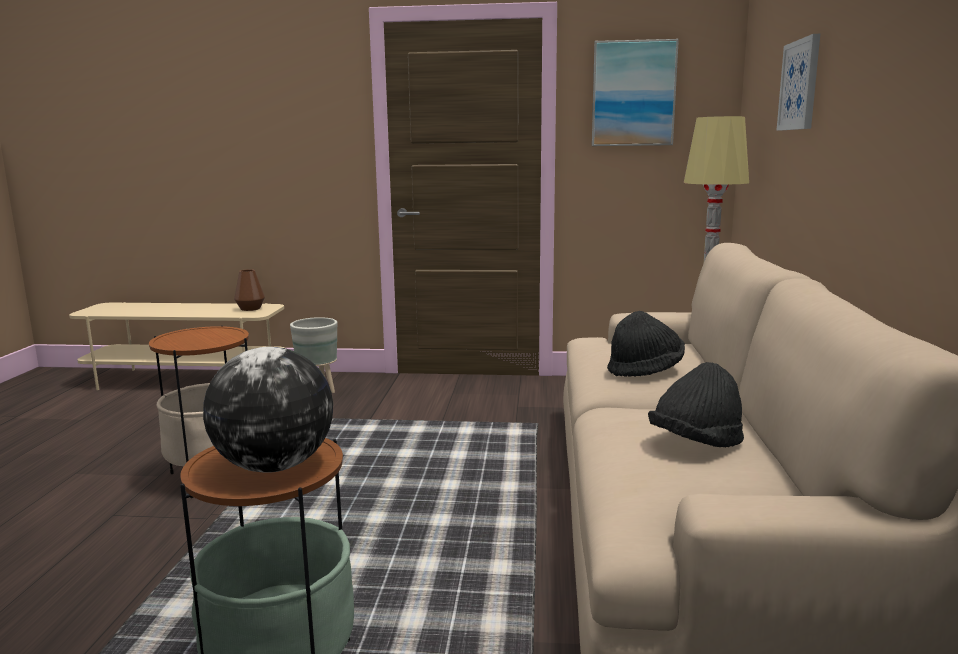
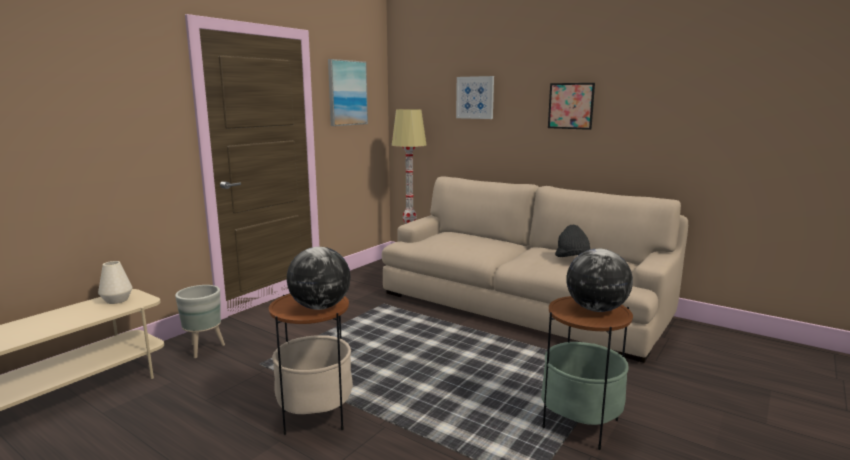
camera: 60 degrees left, 0 degrees up
brown vase [234,269,265,311] -> white vase [98,261,132,304]
black hat [607,311,685,377] -> none
none -> globe [287,247,351,310]
none -> picture [548,83,595,130]

